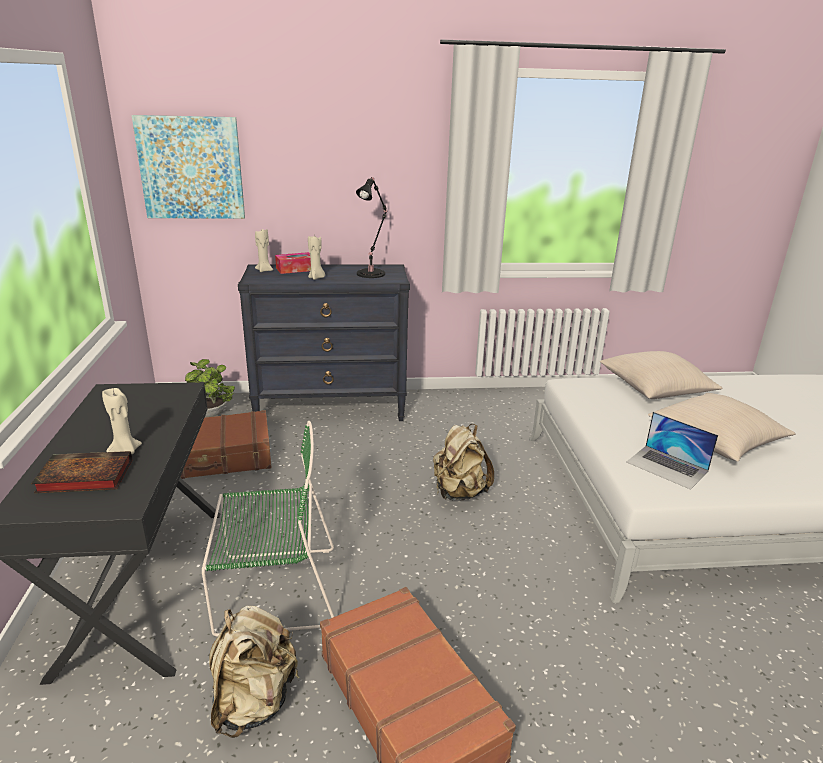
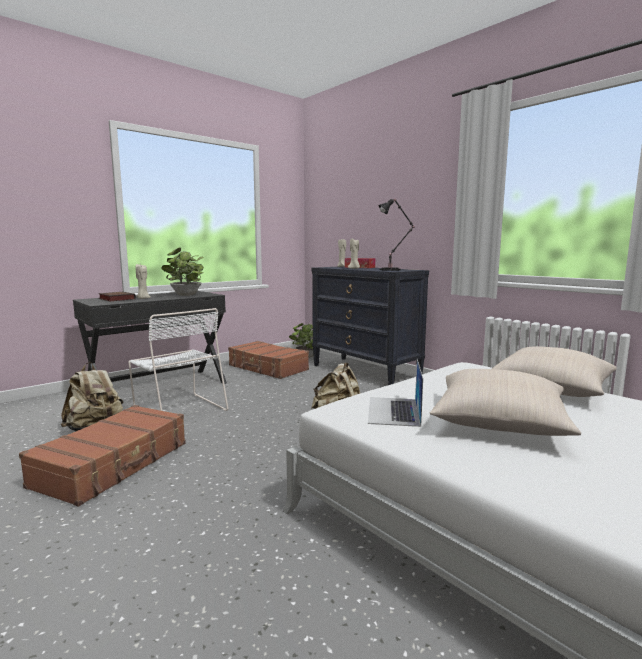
camera: 55 degrees right, 15 degrees down
picture [132,115,245,219] -> none
green chair [202,421,334,637] -> white chair [128,308,228,411]
none -> potted plant [161,248,204,296]

